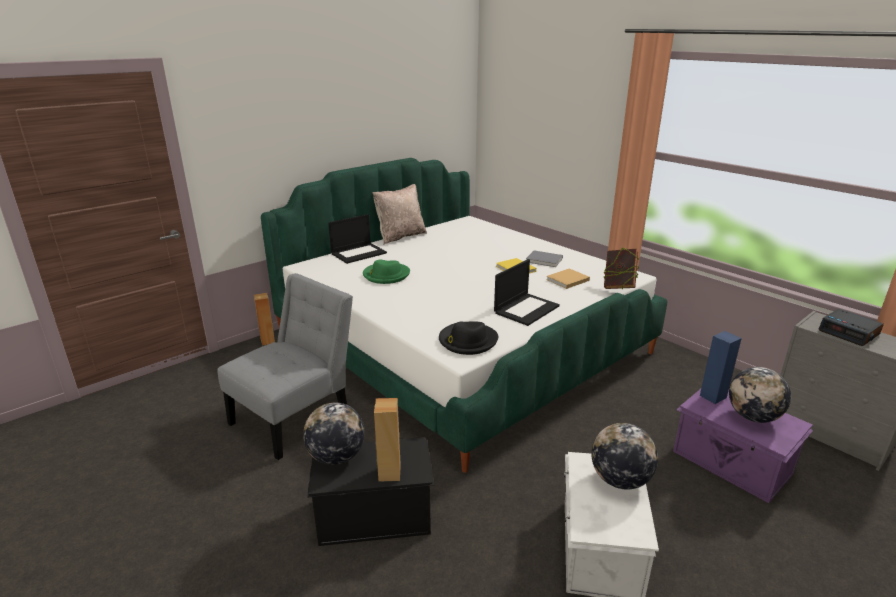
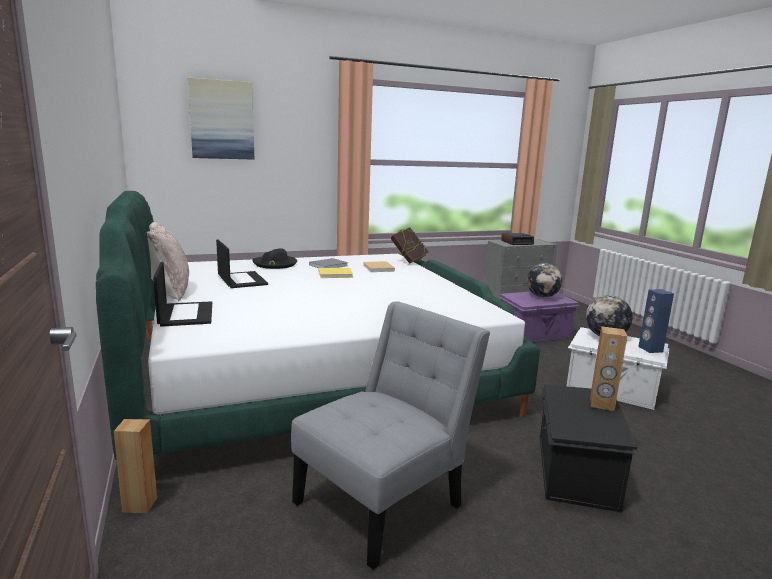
camera: 70 degrees left, 10 degrees down
grey chair [217,273,353,460] -> grey chair turned 75 degrees clockwise [291,301,490,570]
globe [303,403,365,465] -> none
green hat [363,260,410,284] -> none
black hat [439,322,498,355] -> black hat moved to [252,248,297,269]
laptop [494,259,560,326] -> laptop moved to [216,240,268,288]
blue speaker [700,331,742,404] -> blue speaker moved to [638,289,674,353]
none -> picture [188,77,254,160]

